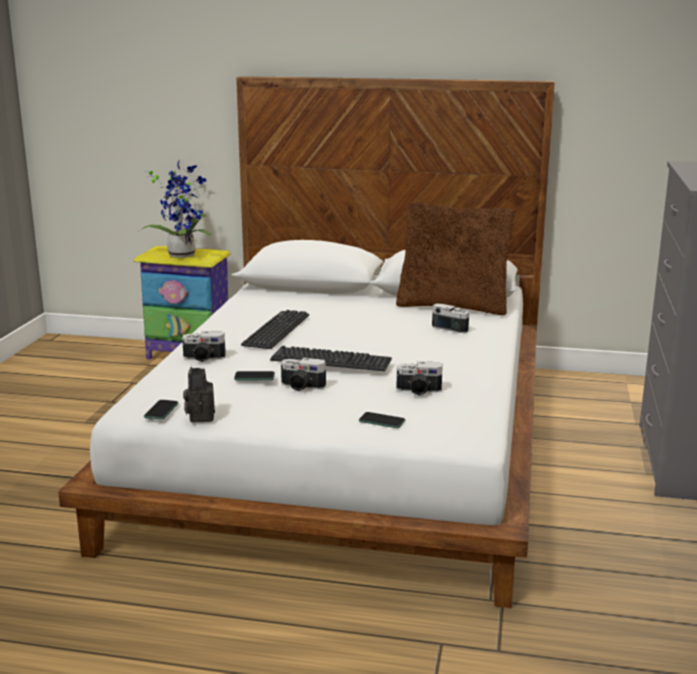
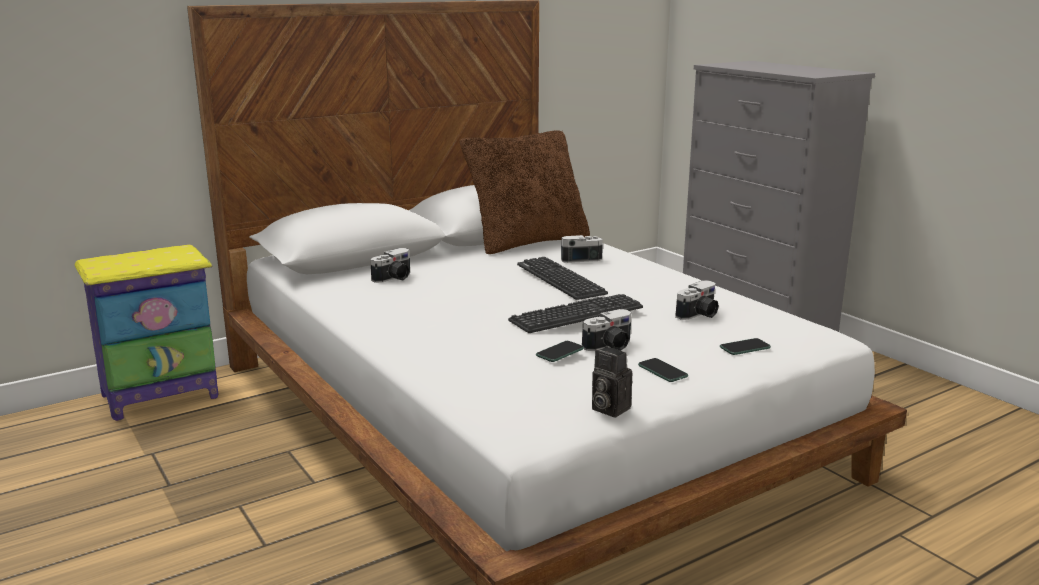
camera: 45 degrees left, 0 degrees up
potted plant [140,161,212,258] -> none
phone [144,400,178,420] -> phone moved to [638,358,688,382]
camera [182,331,226,362] -> camera moved to [370,248,410,283]
keyboard [241,310,309,349] -> keyboard moved to [517,257,608,300]

